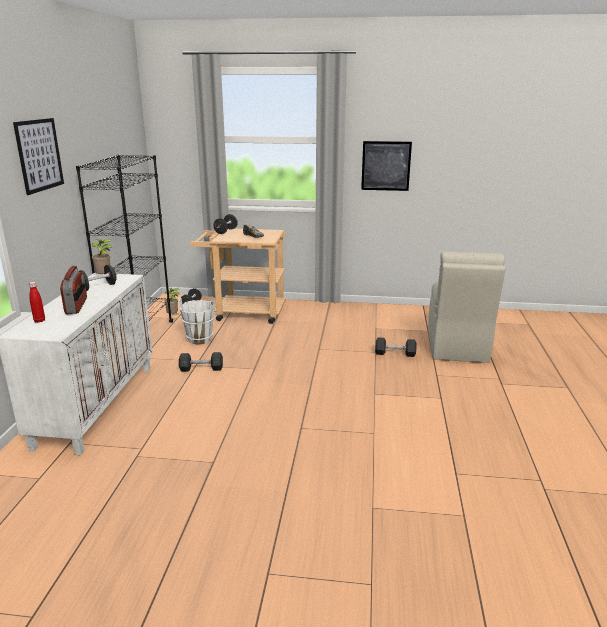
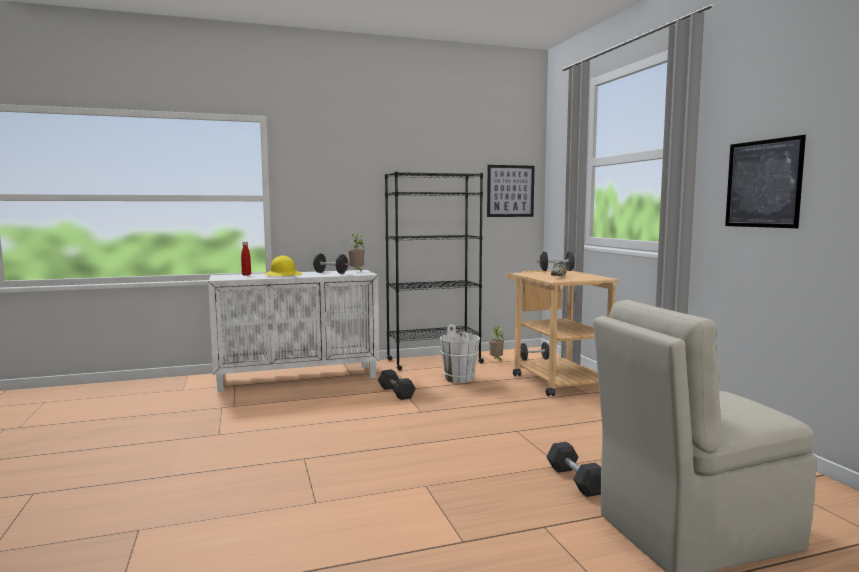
camera: 65 degrees right, 15 degrees down
picture [13,118,64,195] -> picture moved to [487,165,535,217]
radio [60,266,87,314] -> yellow hard hat [264,255,302,276]

